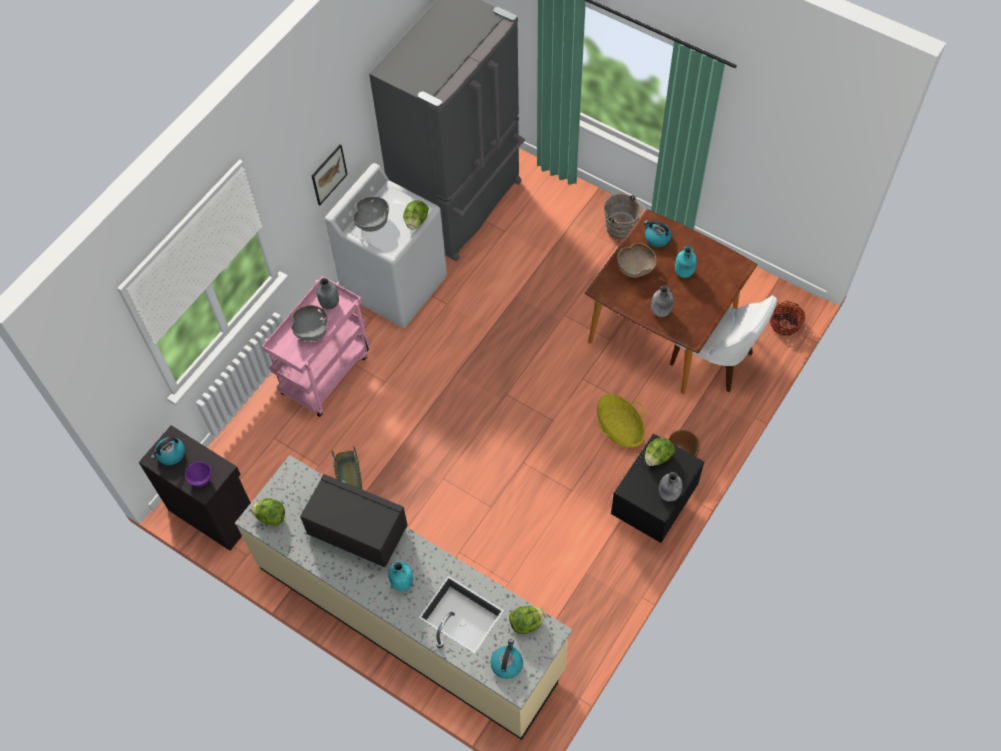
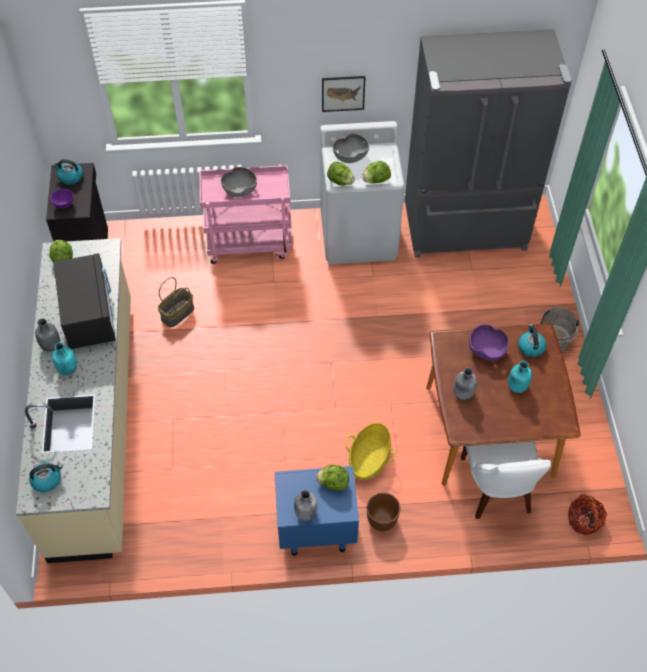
camera: 50 degrees right, 5 degrees down
grey bottle [316,278,339,309] -> grey bottle moved to [35,318,60,351]
lettuce [509,606,545,634] -> lettuce moved to [327,162,355,186]
black nightstand [611,434,704,543] -> blue nightstand [275,466,359,556]
brown bowl [617,243,657,278] -> purple bowl [469,324,509,361]

